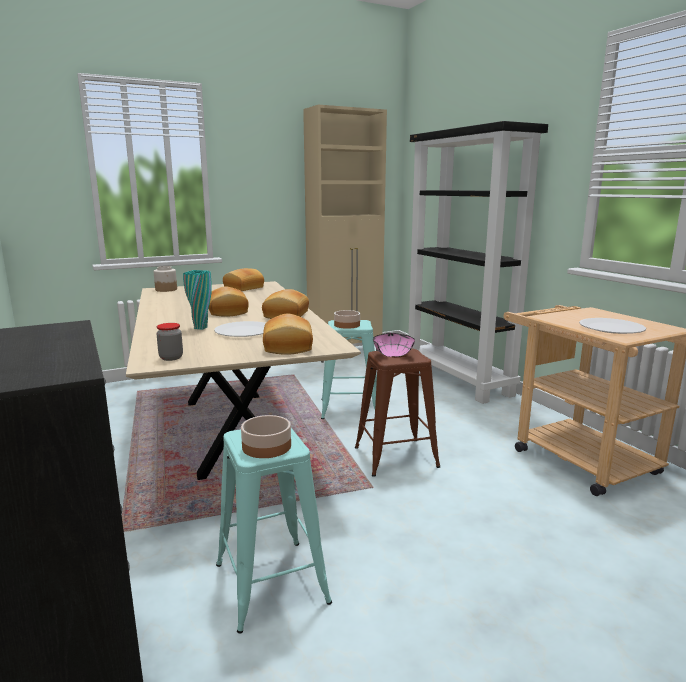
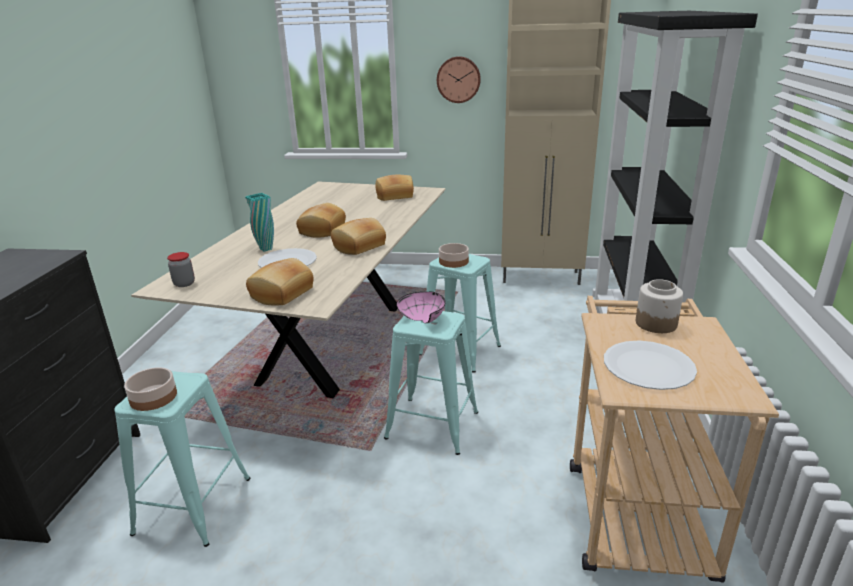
camera: 35 degrees right, 10 degrees up
jar [154,266,177,292] -> jar moved to [636,279,683,333]
brown stool [355,348,440,477] -> turquoise stool [384,311,478,455]
none -> wall clock [437,56,481,103]

